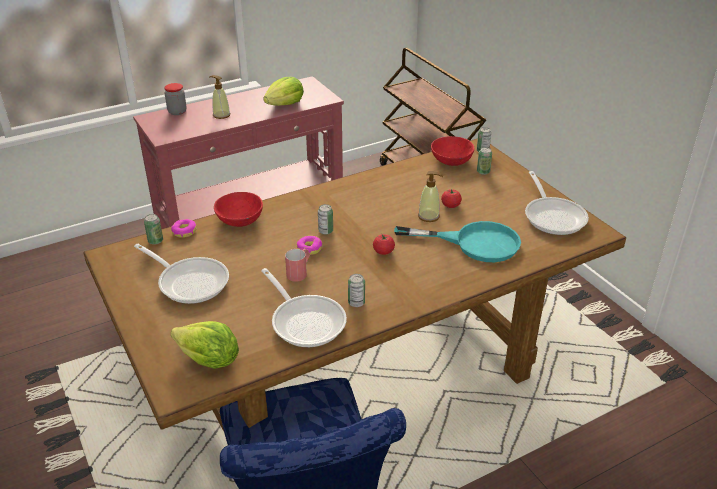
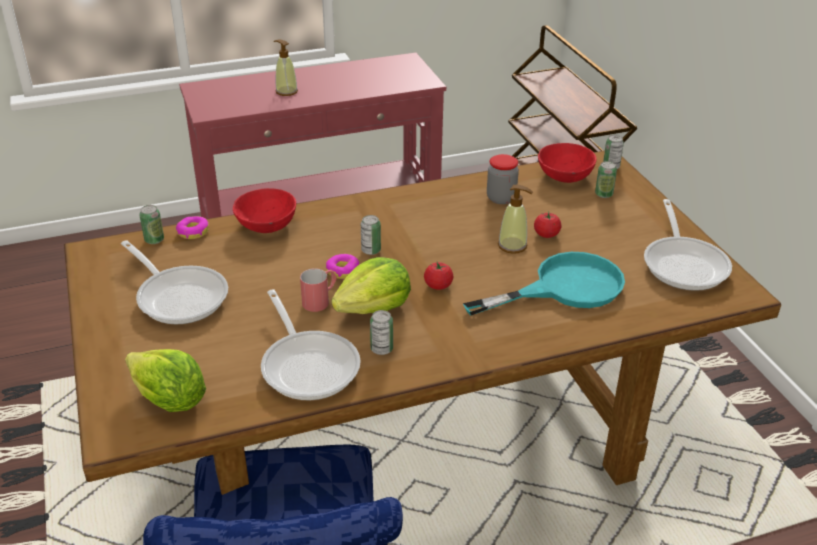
camera: 10 degrees right, 0 degrees up
jar [164,83,187,115] -> jar moved to [487,154,519,204]
lettuce [264,77,304,106] -> lettuce moved to [331,257,411,314]
turquoise frying pan [394,221,521,262] -> turquoise frying pan turned 45 degrees counterclockwise [463,252,625,315]

